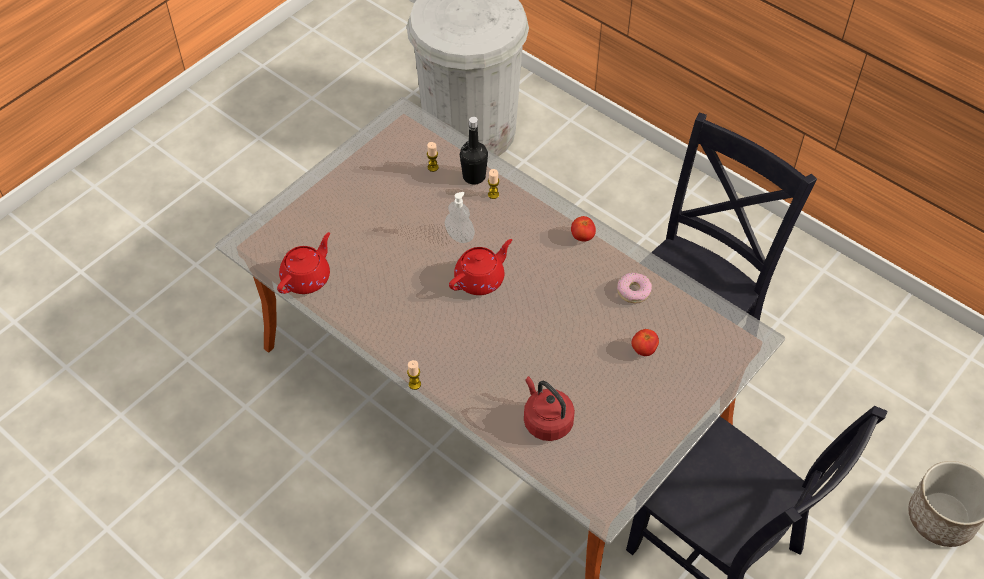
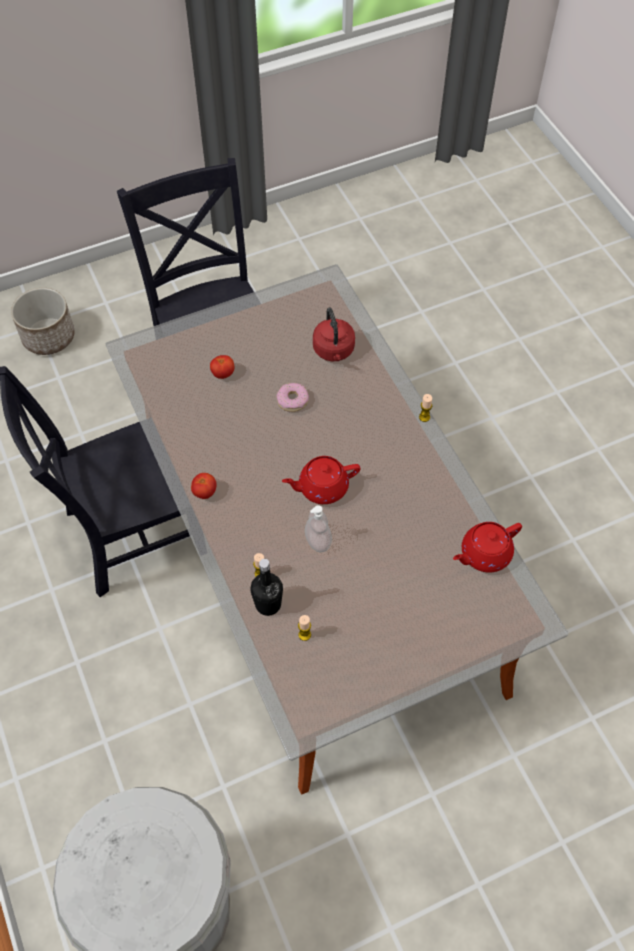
camera: 155 degrees left, 5 degrees up
donut [617,273,652,303] -> donut moved to [276,383,309,412]

